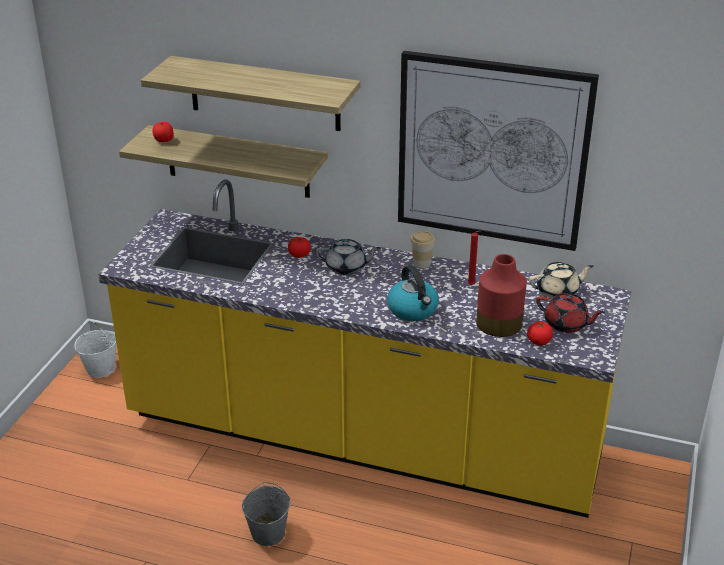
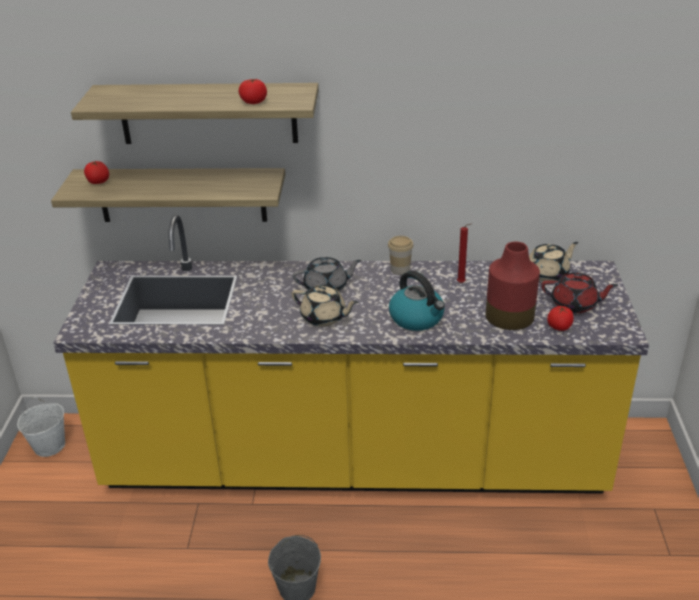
camera: 15 degrees left, 0 degrees up
tomato [288,237,311,258] -> tomato moved to [239,79,267,104]
picture [398,51,599,251] -> none
none -> beige teapot [291,285,359,326]

